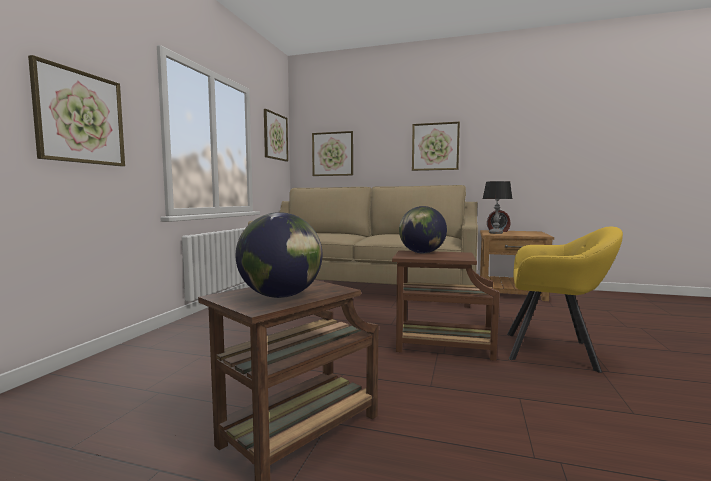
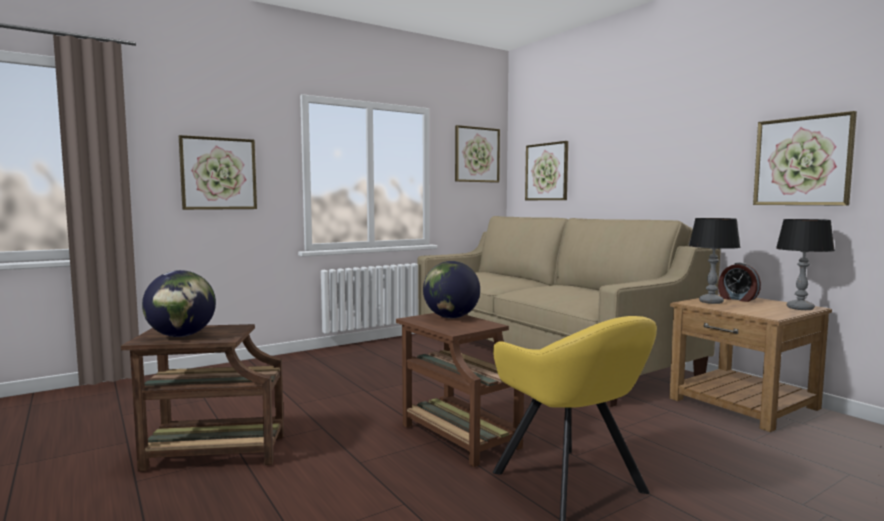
camera: 40 degrees right, 0 degrees up
picture [412,122,460,171] -> picture moved to [753,111,857,206]
none -> table lamp [776,219,835,310]

